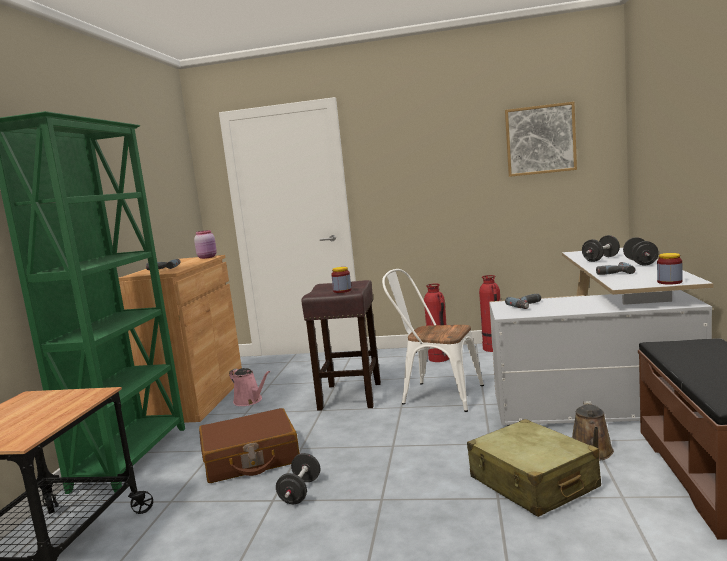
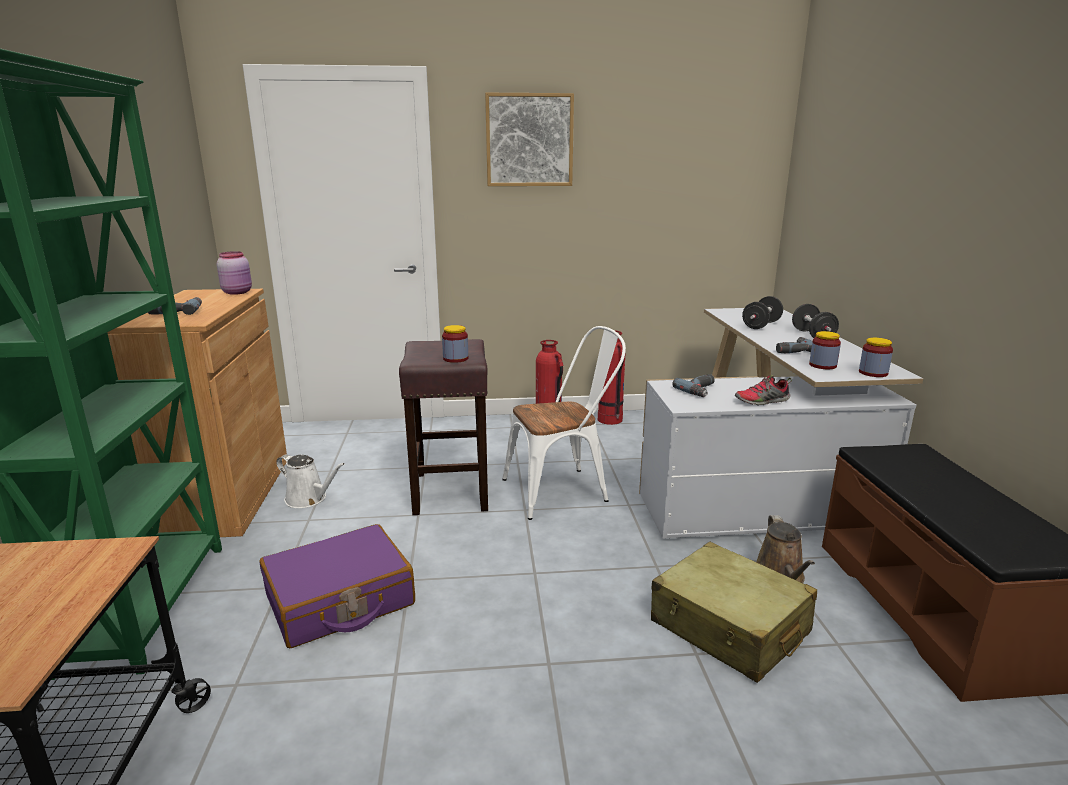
camera: 15 degrees left, 10 degrees up
brown suitcase [199,408,300,483] -> purple suitcase [259,524,415,648]
pink watering can [229,368,270,406] -> white watering can [276,455,345,508]
black dumbbell [276,453,320,504] -> none
white chair [382,269,484,412] -> white chair turned 150 degrees clockwise [502,326,626,520]
picture [505,102,577,177] -> picture moved to [485,93,574,186]
none -> shoe [735,375,792,405]
none -> jar [809,331,841,369]

